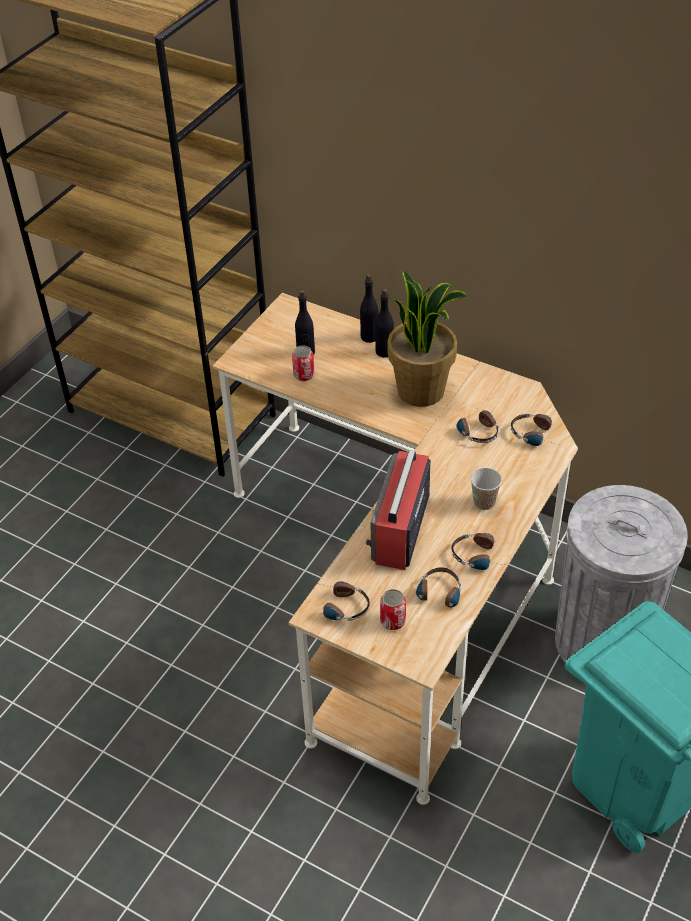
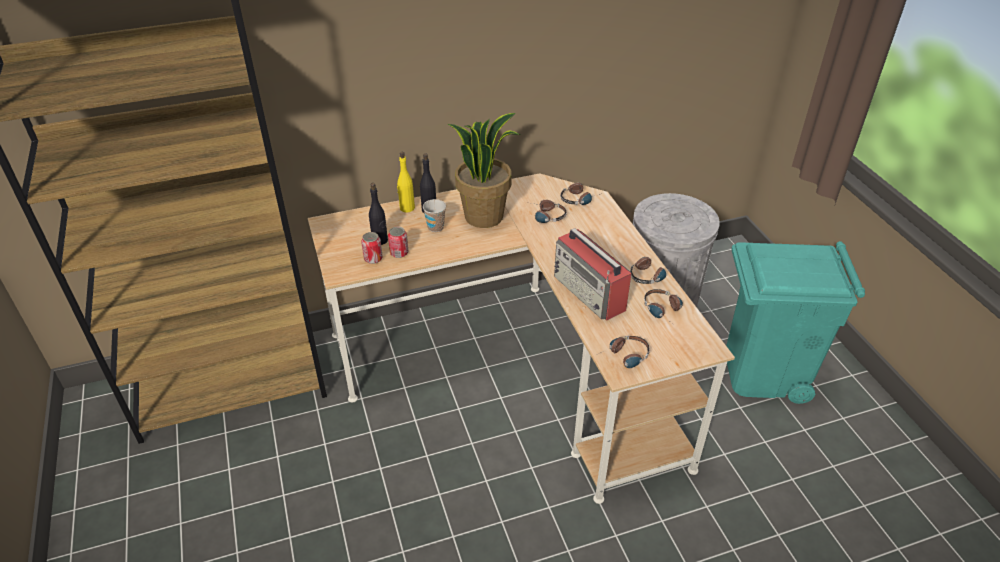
camera: 50 degrees left, 5 degrees down
black bottle [360,274,378,343] -> yellow bottle [397,152,415,212]
can [380,589,406,630] -> can moved to [361,232,383,264]
cup [471,467,502,510] -> cup moved to [423,199,446,232]

